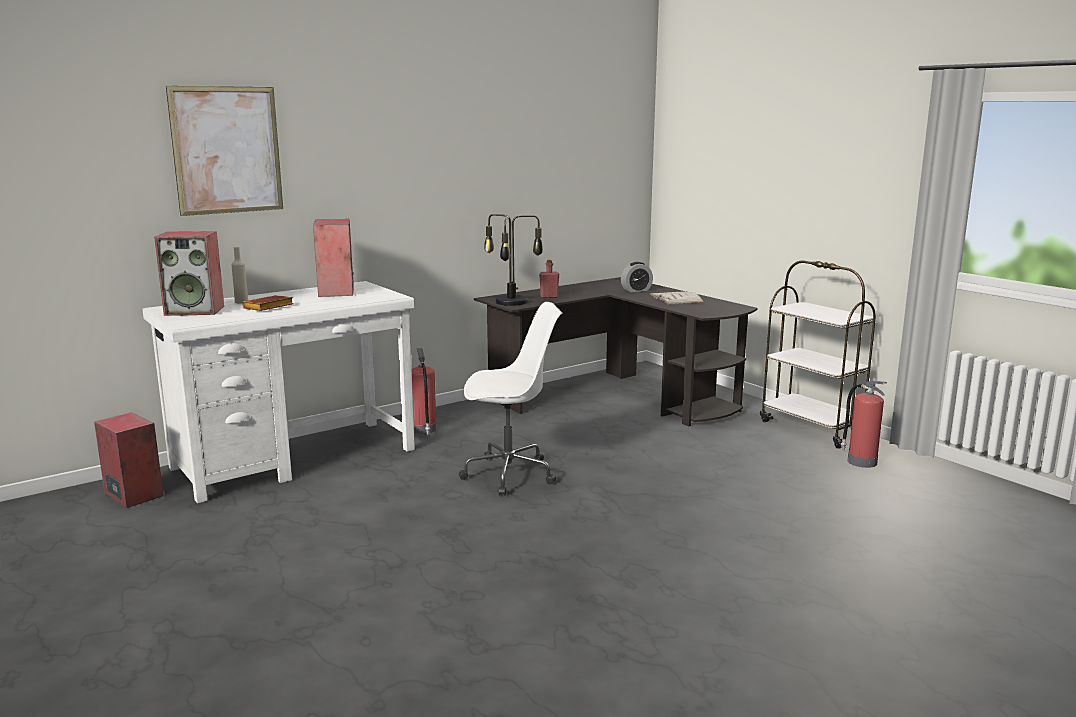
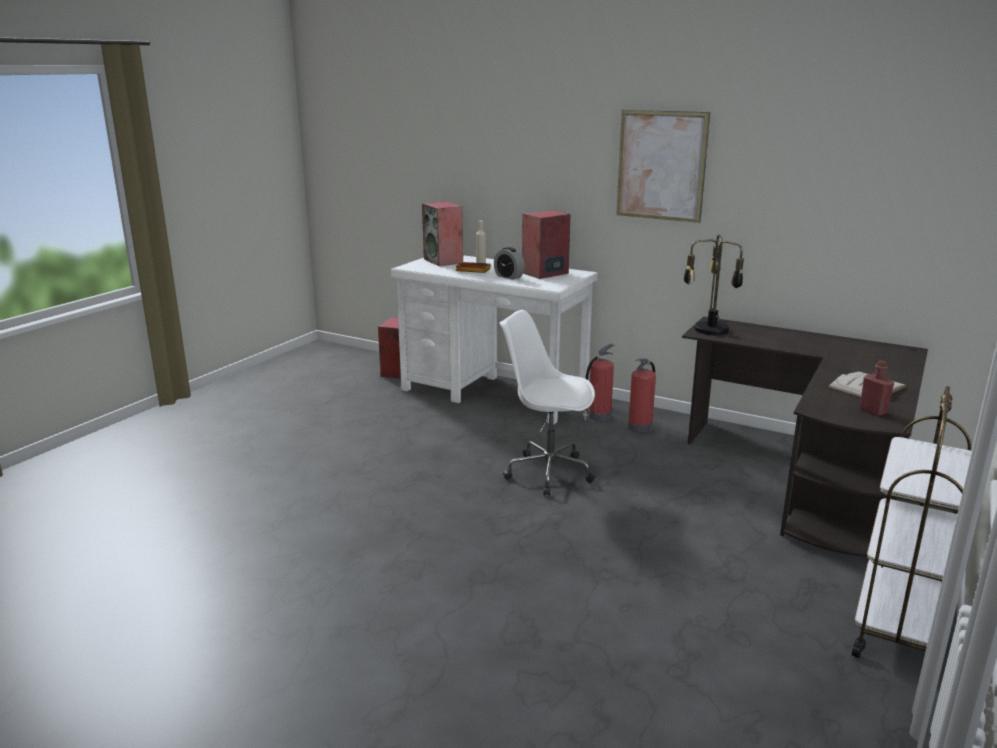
camera: 65 degrees right, 5 degrees up
picture [166,86,283,216] -> picture moved to [616,110,710,223]
white office chair [459,302,562,496] -> white office chair turned 150 degrees clockwise [500,310,595,496]
red bottle [539,260,559,298] -> red bottle moved to [859,360,894,416]
alarm clock [621,262,653,292] -> alarm clock moved to [494,247,525,280]
fire extinguisher [841,381,888,468] -> fire extinguisher moved to [628,358,656,433]

